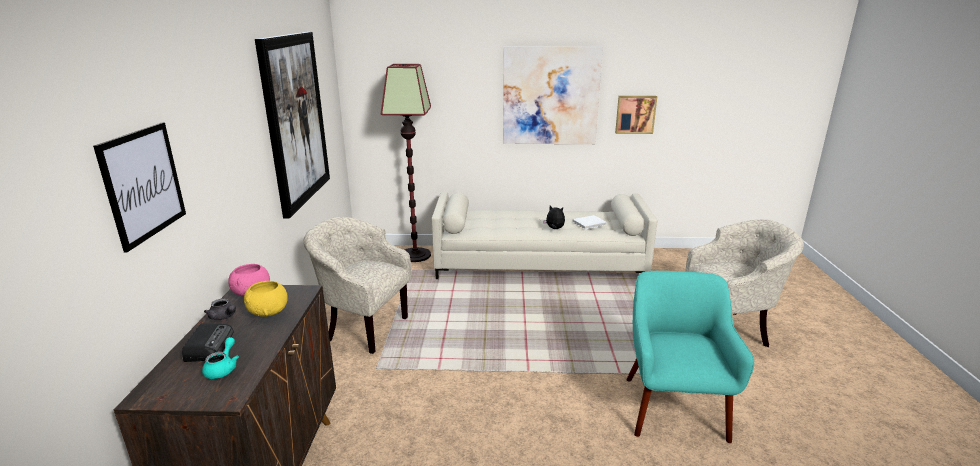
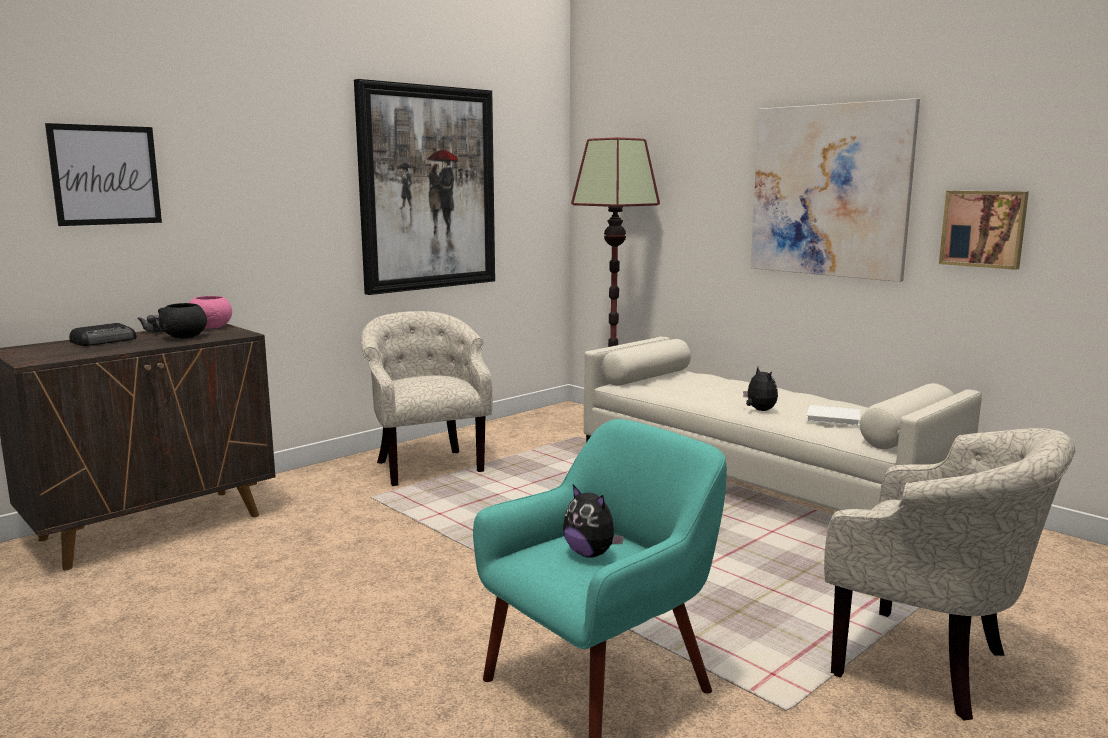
camera: 45 degrees right, 10 degrees down
turquoise teapot [202,337,239,379] -> none
yellow bowl [244,281,288,317] -> black bowl [158,303,207,339]
none -> plush toy [563,485,624,558]

